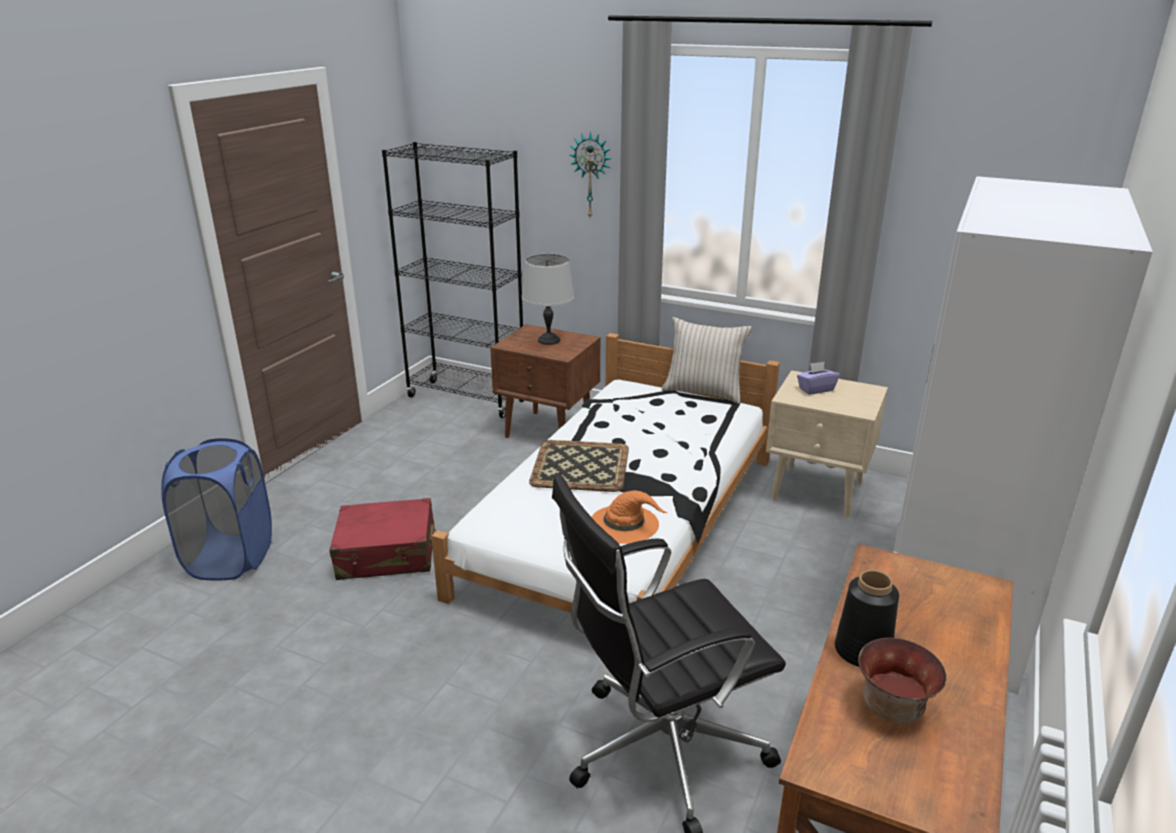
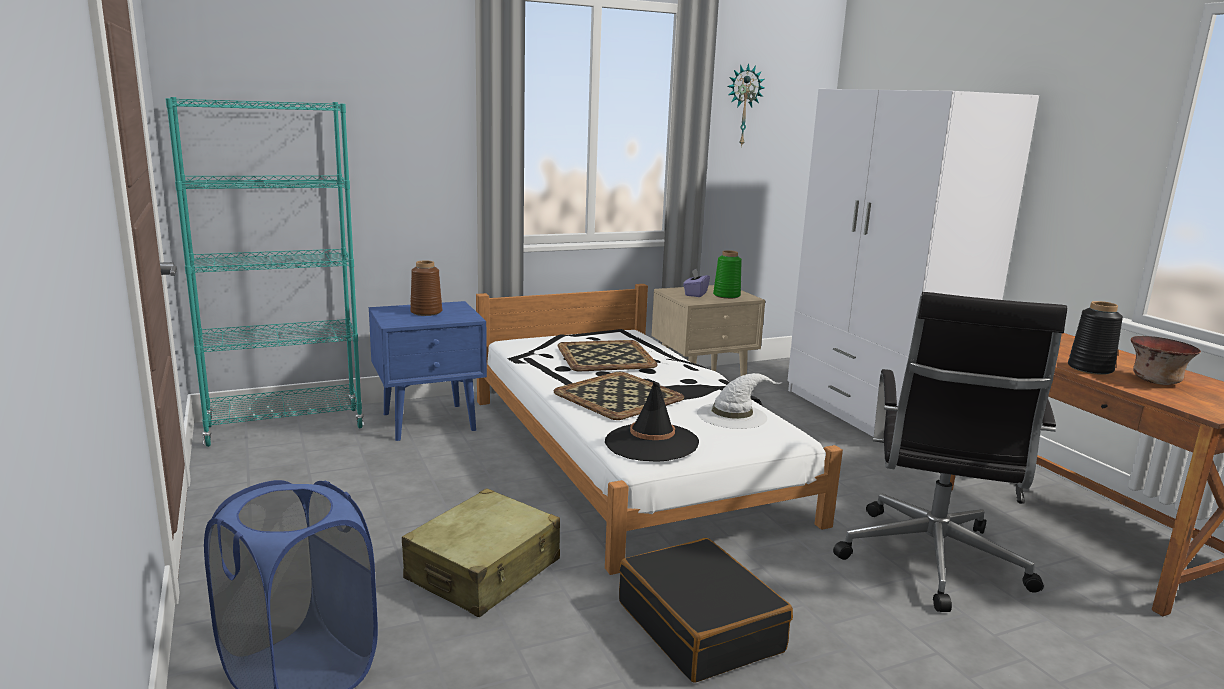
camera: 50 degrees left, 10 degrees down
red suitcase [330,498,436,580] -> beige suitcase [402,488,560,617]
black bookcase [382,142,525,418] -> turquoise bookcase [165,97,364,447]
brown nightstand [490,324,601,438] -> blue nightstand [369,301,487,441]
grey table lamp [522,254,574,345] -> brown vase [410,260,442,316]
wall clock [569,132,612,217] -> wall clock moved to [728,63,765,147]
orange hat [592,490,667,544] -> white hat [697,373,783,429]
beige pillow [662,317,752,404] -> none
none -> tray [558,340,658,371]
none -> black hat [605,382,699,462]
none -> black suitcase [619,538,793,682]
none -> green vase [713,250,742,299]

